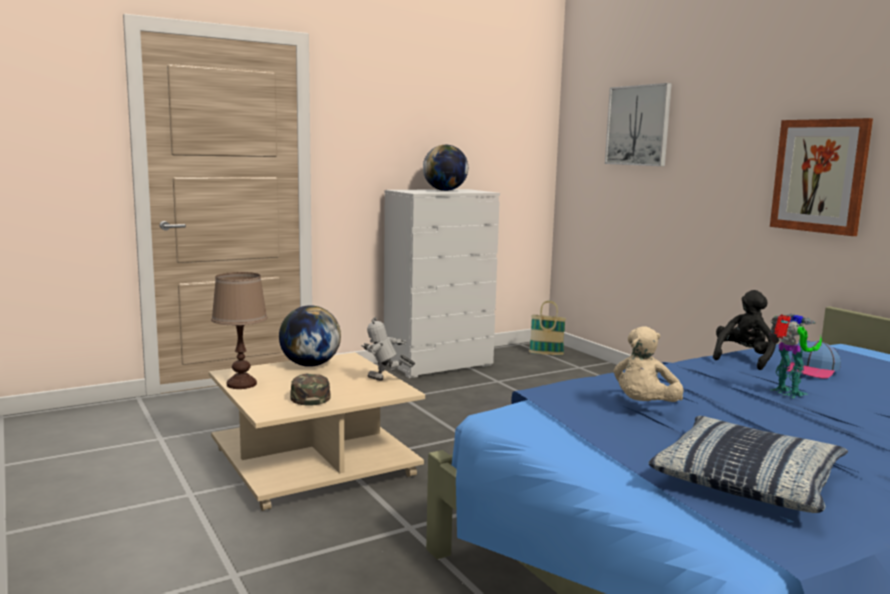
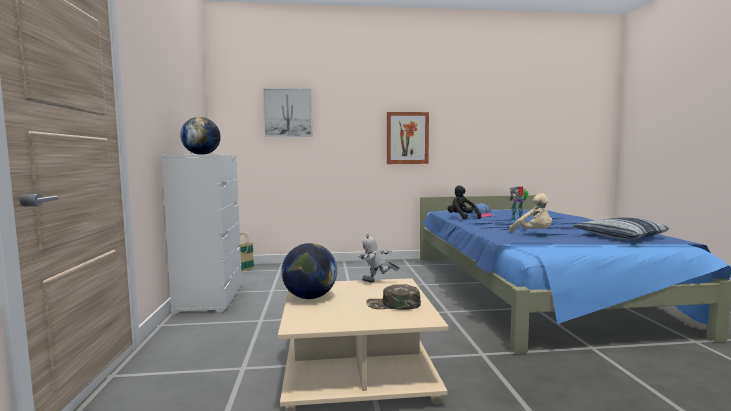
camera: 65 degrees left, 5 degrees down
brown table lamp [211,272,267,389] -> none
toy robot [362,317,415,381] -> toy robot turned 60 degrees clockwise [358,234,400,283]

